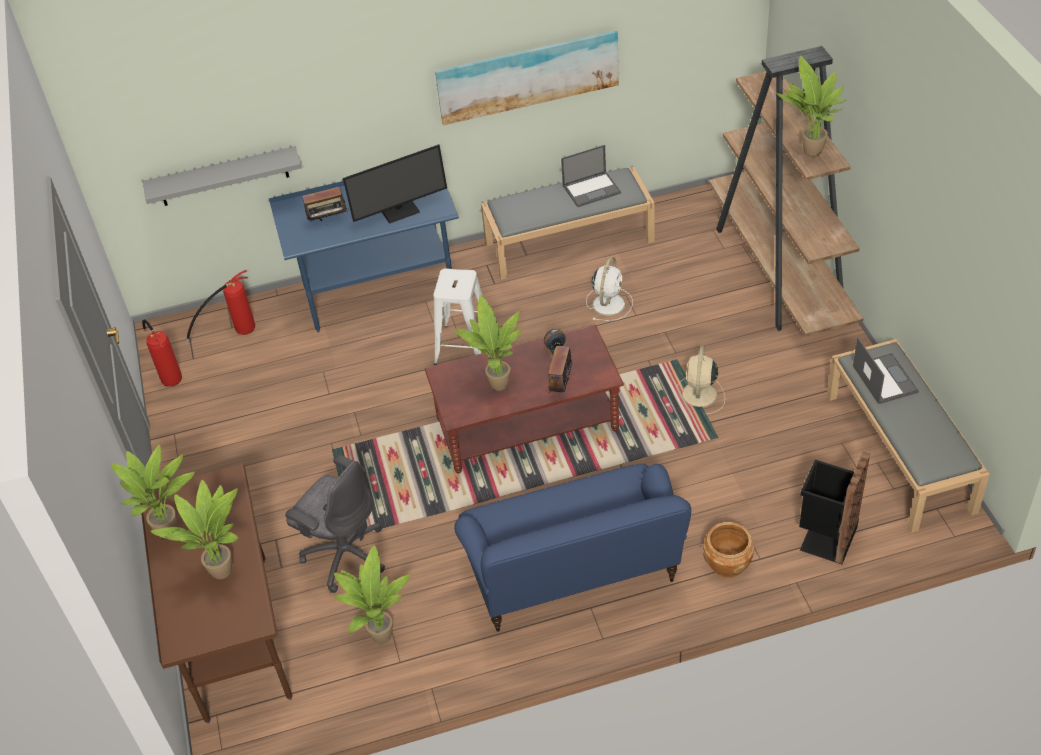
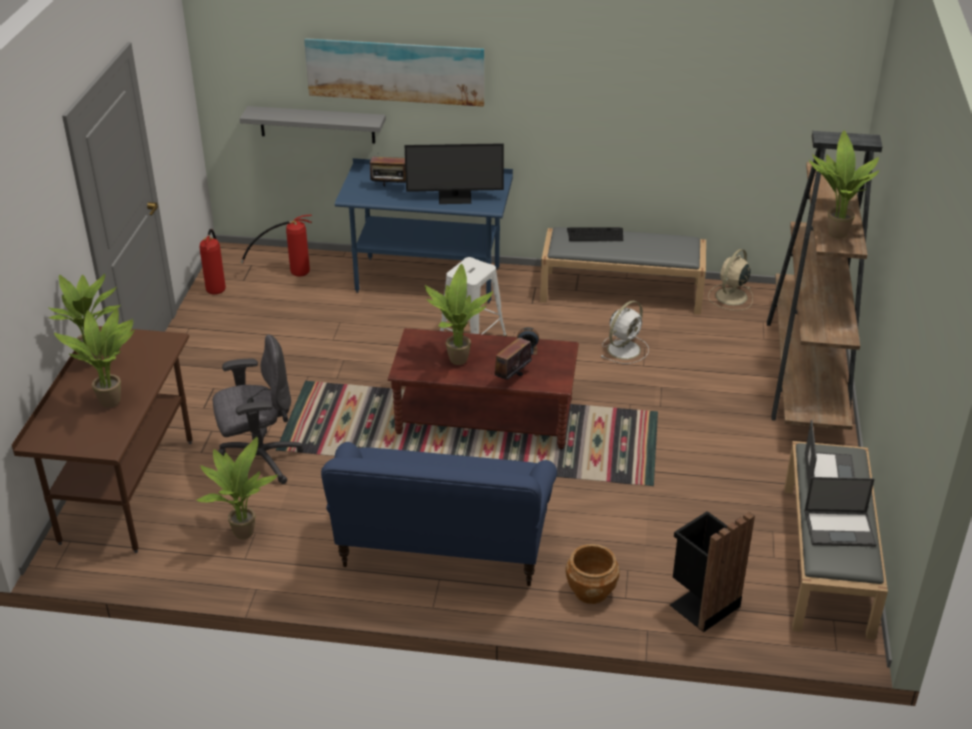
camera: 20 degrees right, 10 degrees down
grey office chair [285,455,385,593] -> grey office chair turned 75 degrees counterclockwise [213,335,303,484]
picture [435,31,619,125] -> picture moved to [304,38,484,107]
laptop [561,145,621,207] -> laptop moved to [804,477,877,547]
beige fan [677,345,725,414] -> beige fan moved to [708,249,753,311]
none -> keyboard [567,228,623,241]

